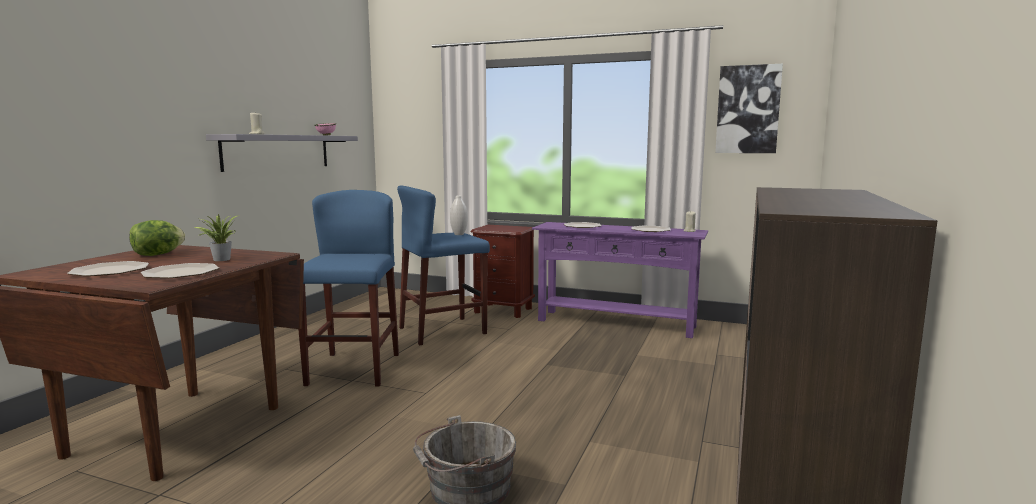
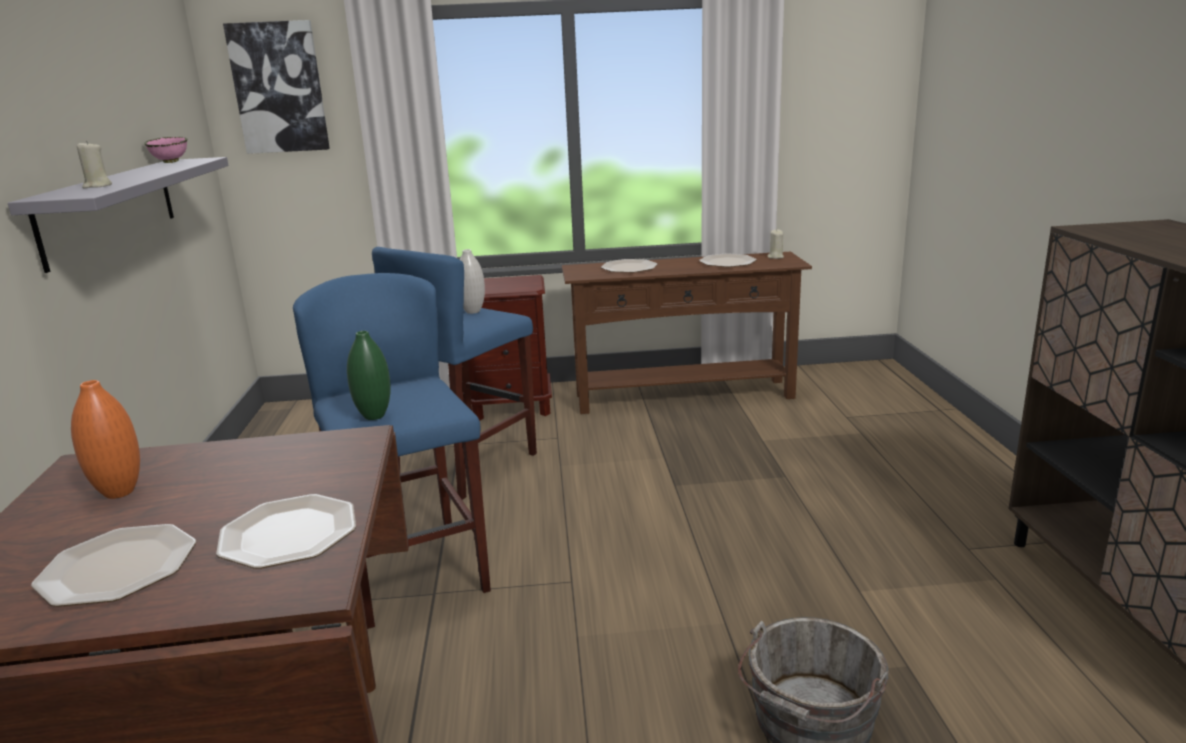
camera: 25 degrees left, 10 degrees up
lettuce [129,220,185,256] -> orange vase [71,380,140,499]
potted plant [195,214,240,261] -> none
purple console table [532,222,708,338] -> brown console table [562,252,812,414]
picture [715,64,783,153] -> picture moved to [223,20,330,154]
none -> green vase [347,331,391,420]

